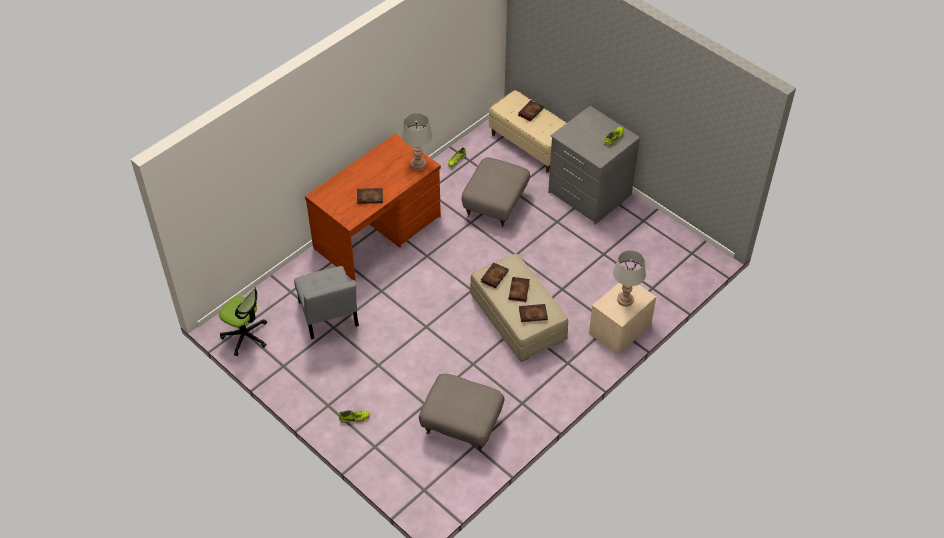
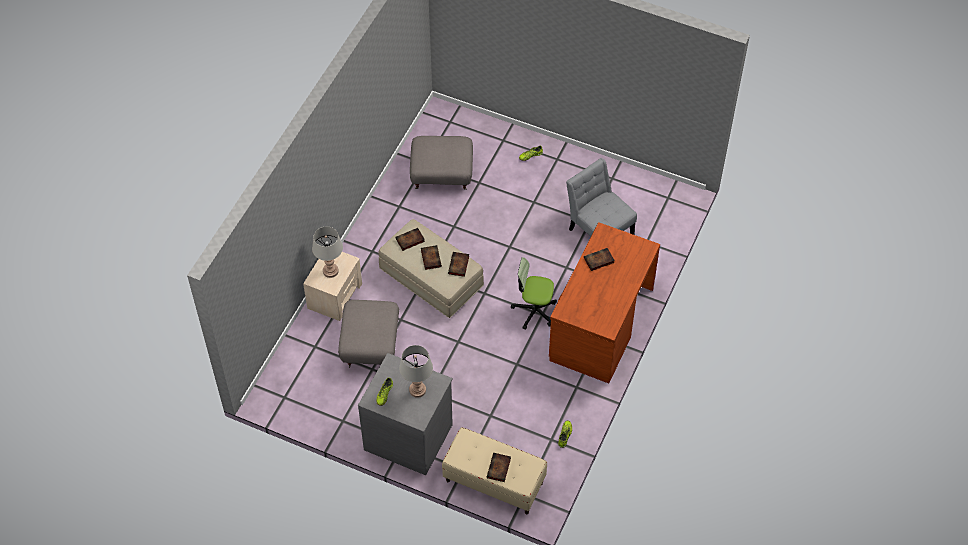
camera: 160 degrees right, 5 degrees up
office chair [219,287,267,356] -> office chair moved to [511,257,557,330]
grey table lamp [402,113,433,170] -> grey table lamp moved to [399,345,433,398]
grey ottoman [461,157,530,228] -> grey ottoman moved to [338,300,399,368]

